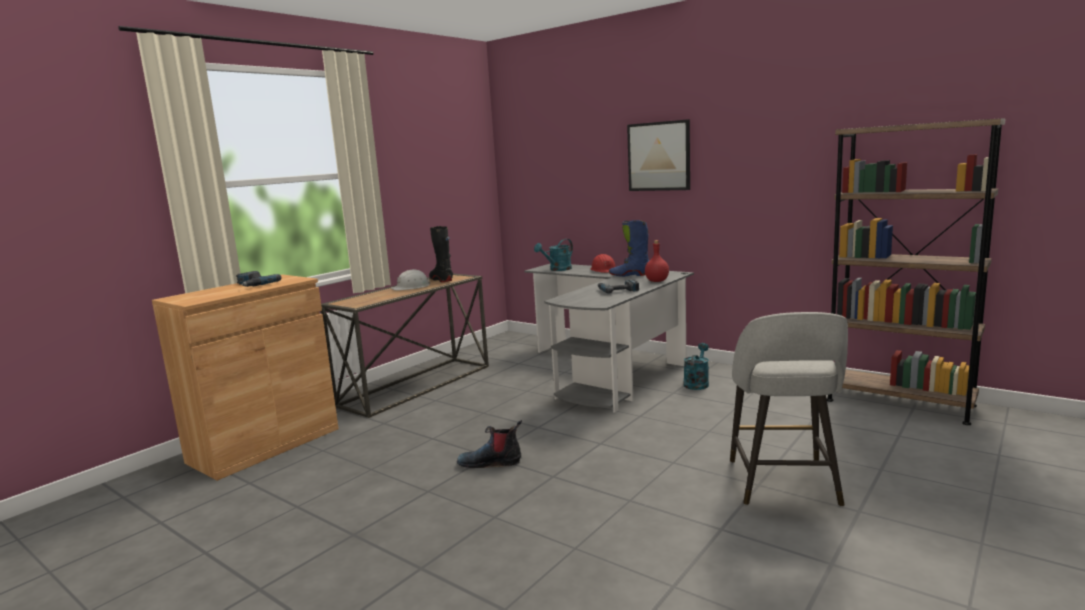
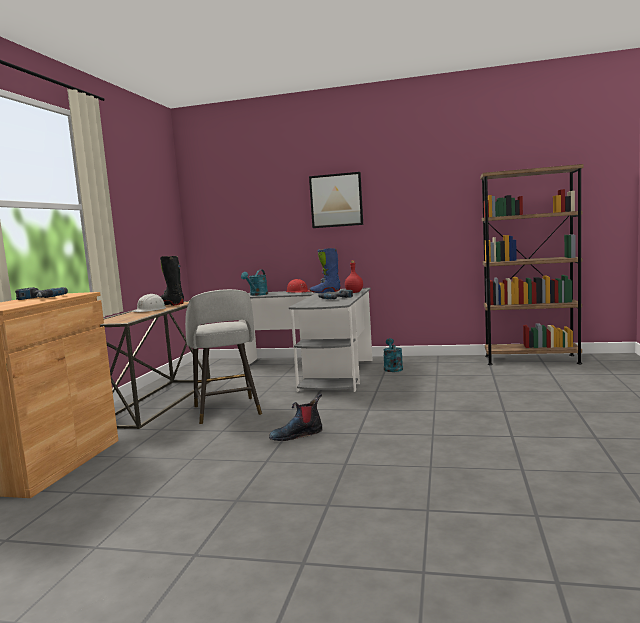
camera: 25 degrees left, 5 degrees down
grey stool [730,312,848,506] -> grey stool moved to [185,289,262,425]

